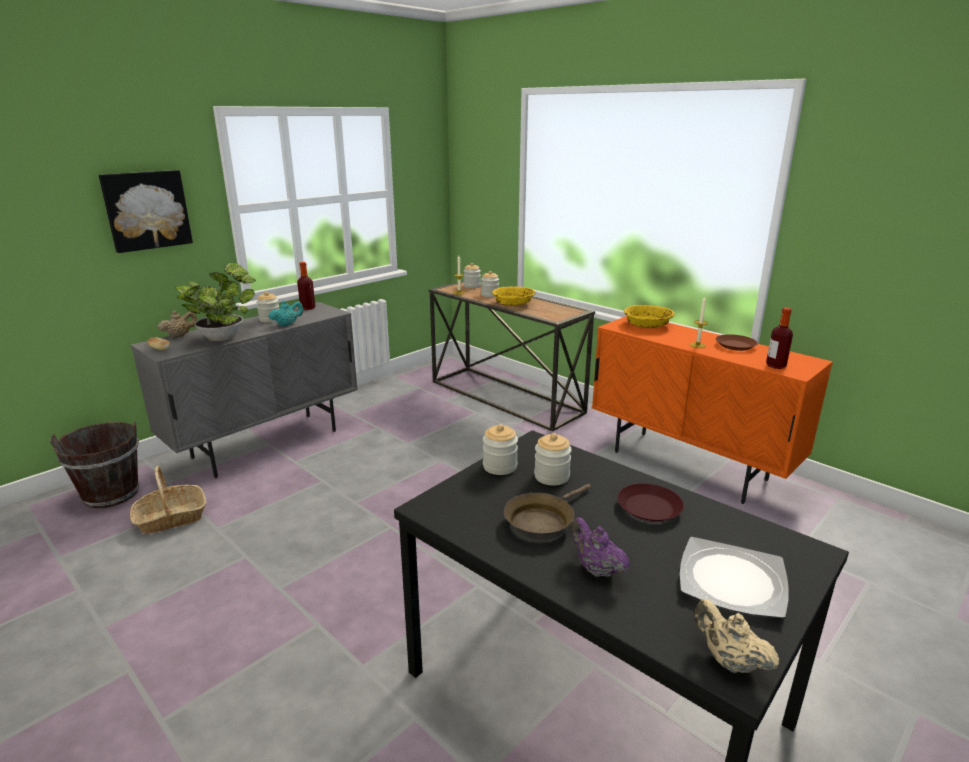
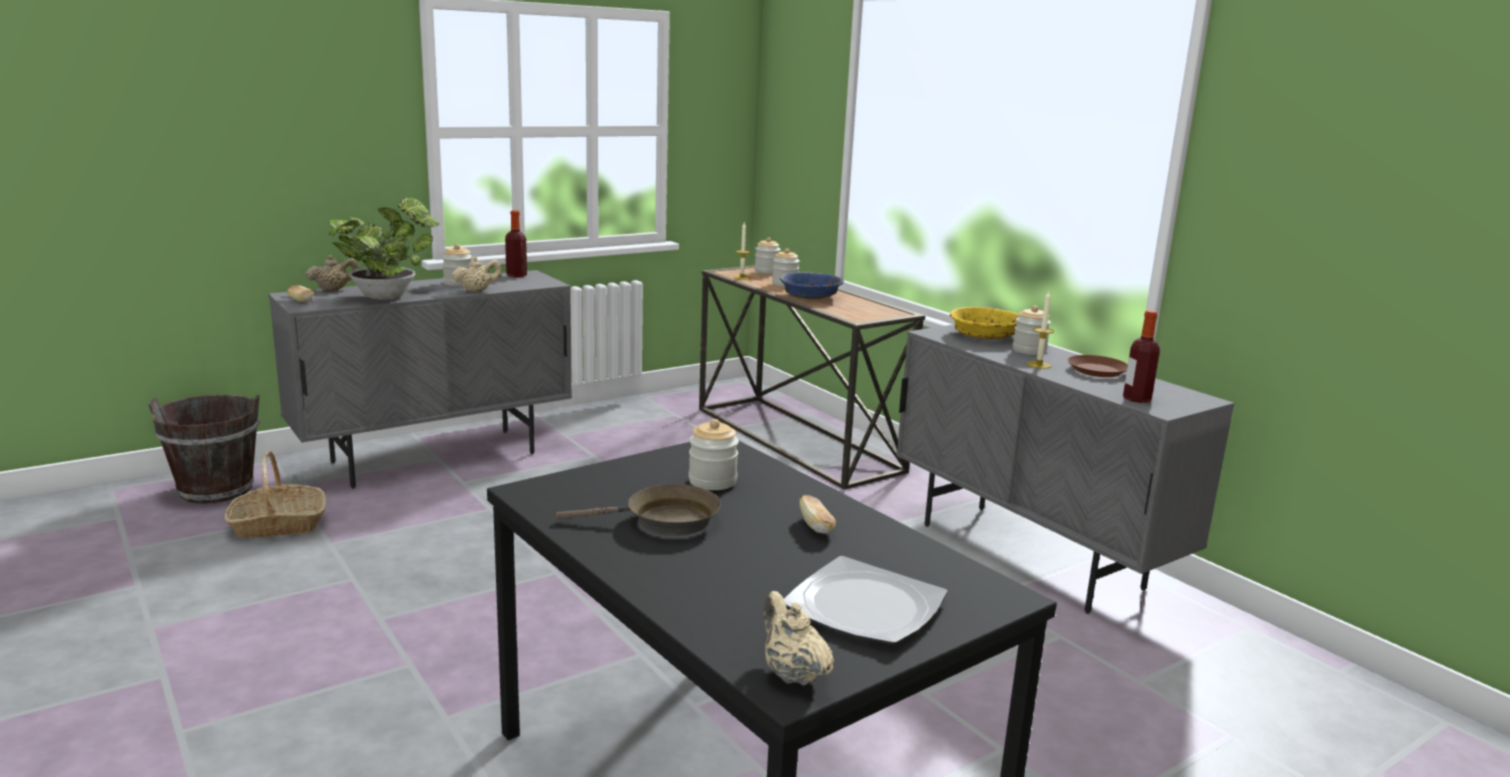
camera: 10 degrees right, 5 degrees down
picture [99,170,193,253] -> none
turquoise teapot [269,300,303,326] -> beige teapot [452,256,502,292]
jar [483,424,518,475] -> jar moved to [1013,306,1051,355]
yellow bowl [492,286,535,306] -> blue bowl [780,272,844,299]
brown frying pan [504,484,591,540] -> brown frying pan turned 150 degrees counterclockwise [556,484,721,536]
purple teapot [571,517,630,577] -> none
orange cabinet [592,316,833,504] -> grey cabinet [896,324,1235,614]
brown plate [617,483,684,522] -> bread [799,495,836,534]

